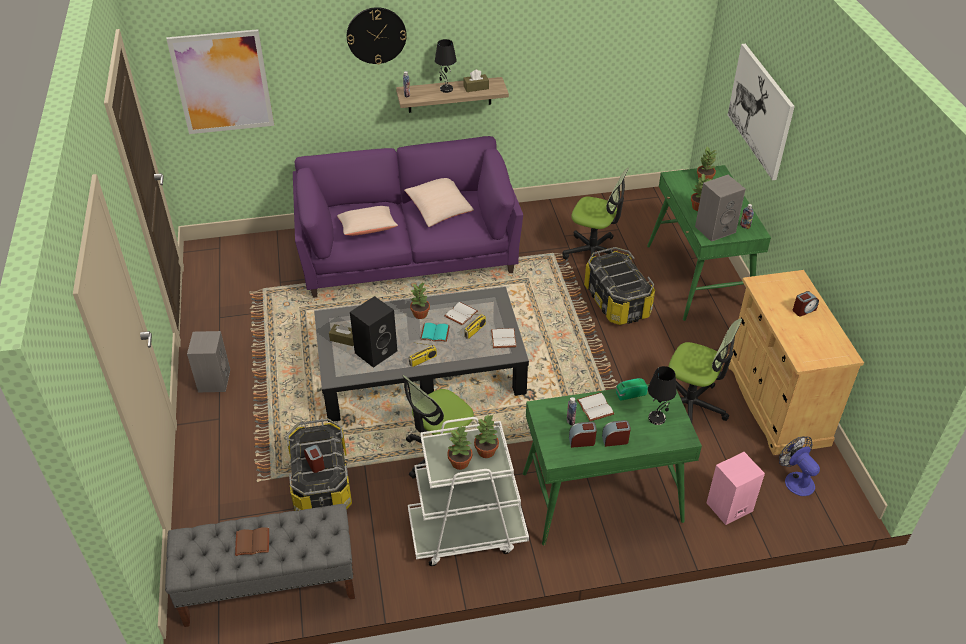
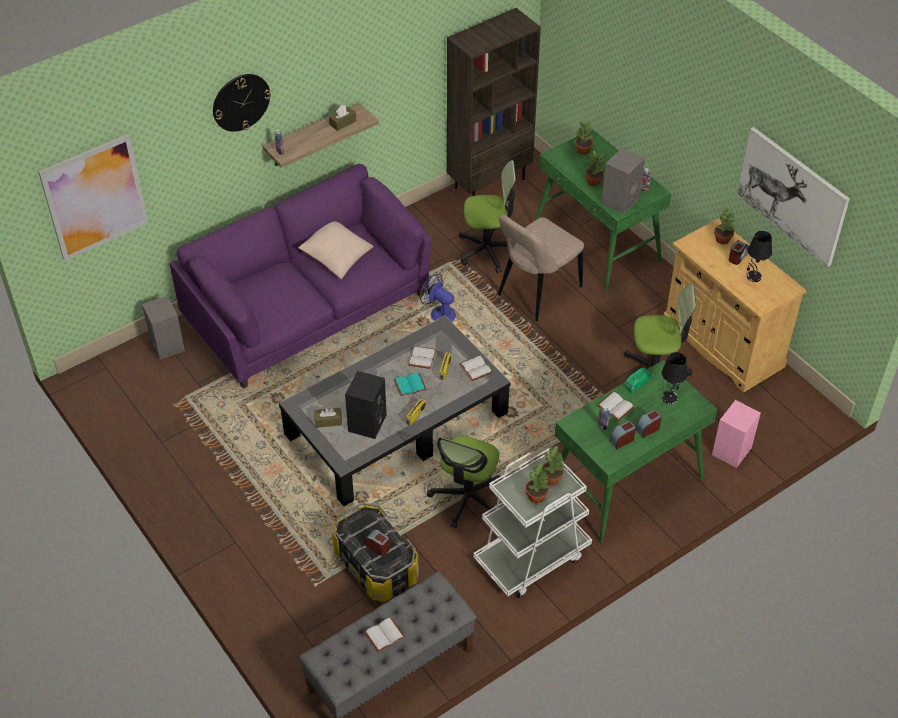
camera: 25 degrees left, 5 degrees up
grey speaker [187,331,230,392] -> grey speaker moved to [142,296,185,360]
brown book [235,527,269,556] -> white book [365,617,405,652]
beige pillow [337,206,398,236] -> none
potted plant [410,283,430,319] -> potted plant moved to [714,207,736,244]
black table lamp [435,39,457,93] -> black table lamp moved to [747,231,772,282]
storage box [584,247,655,325] -> beige chair [498,214,584,321]
picture [728,44,795,180] -> picture moved to [737,127,850,267]
fan [779,436,820,496] -> fan moved to [420,274,456,322]
none -> brown bookcase [447,8,541,196]

